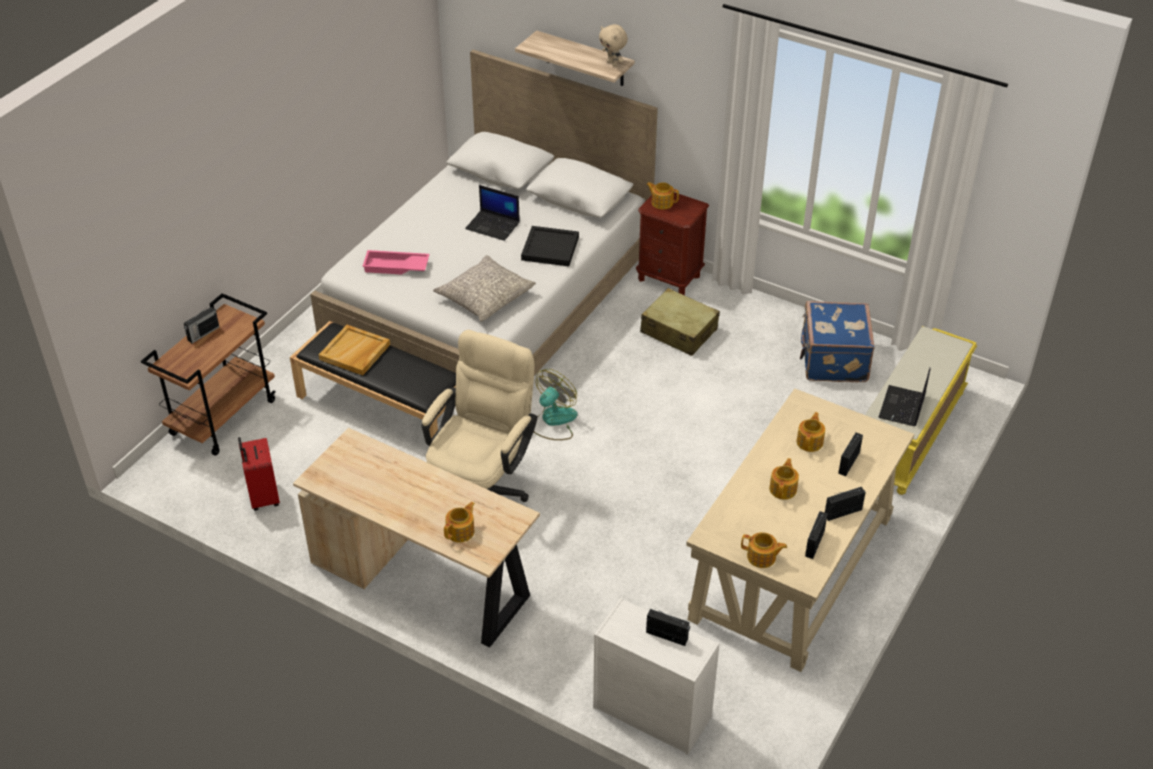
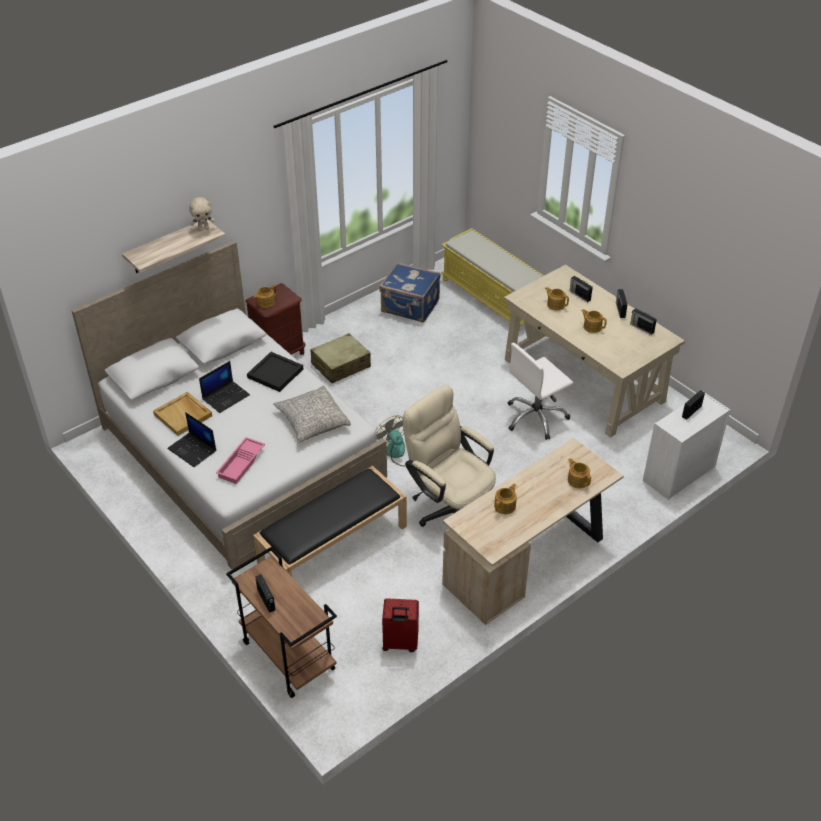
camera: 70 degrees left, 0 degrees up
beige tray [319,325,390,375] -> beige tray moved to [153,391,212,436]
teapot [741,532,787,568] -> teapot moved to [494,484,517,514]
laptop [878,368,931,426] -> laptop moved to [167,412,216,467]
none -> white office chair [508,342,573,440]

